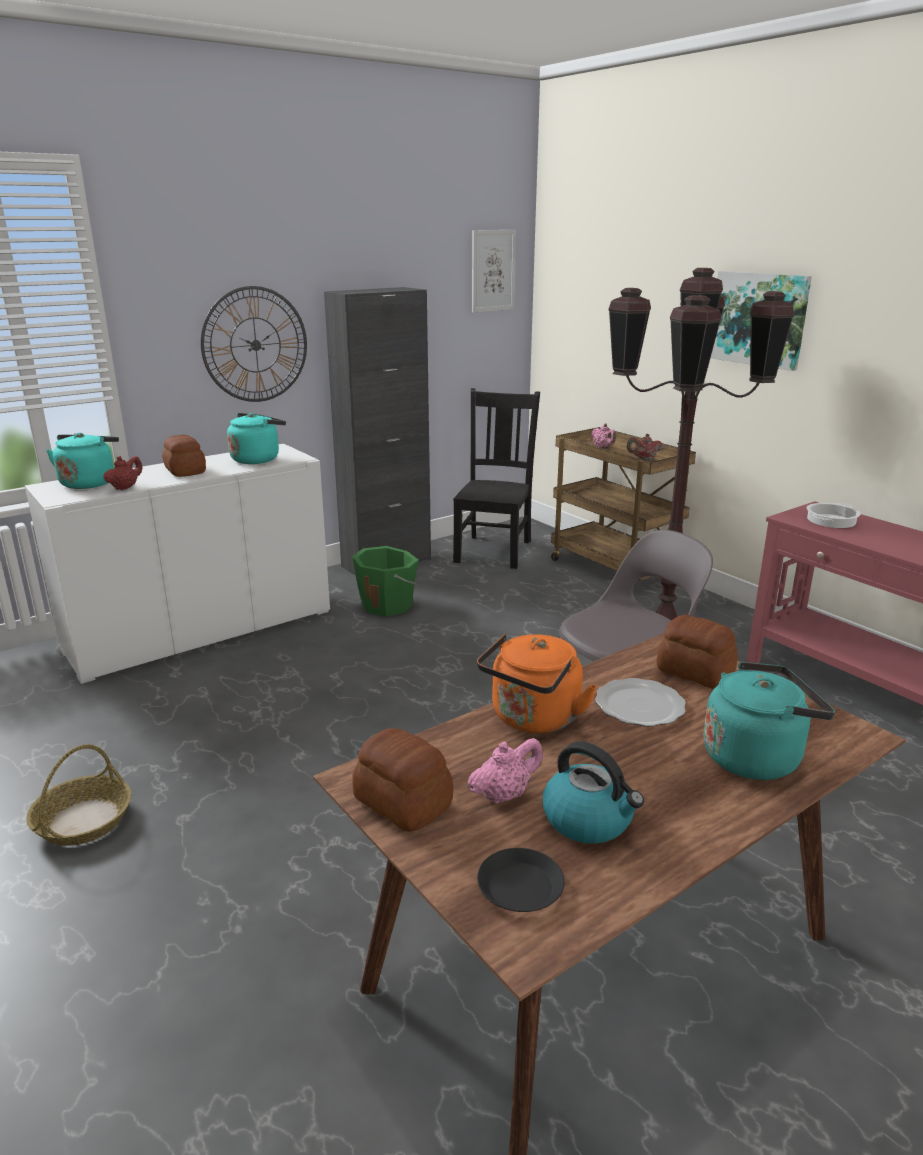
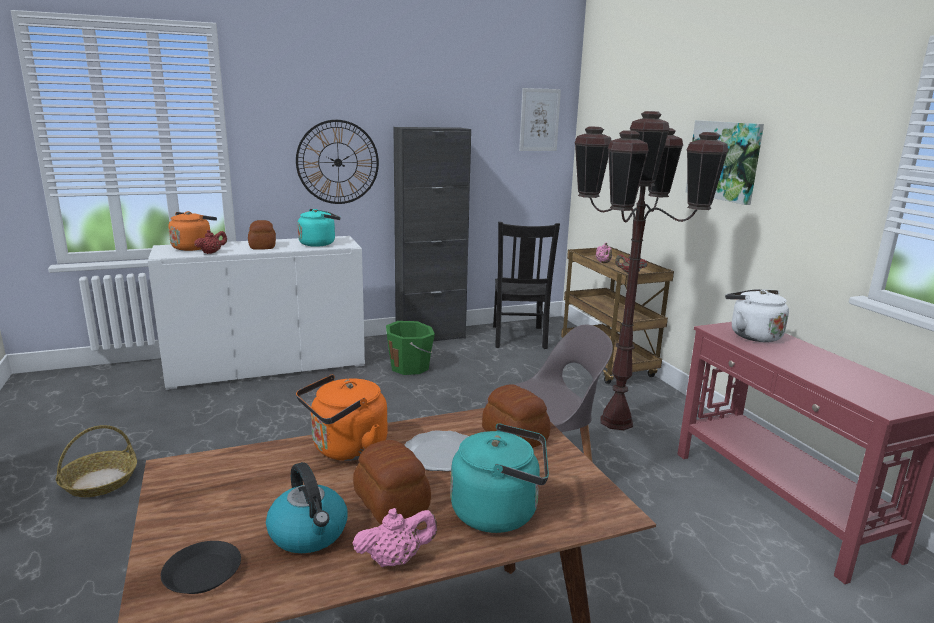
camera: 15 degrees right, 5 degrees down
turquoise kettle [46,433,119,489] -> orange kettle [168,211,217,251]
bread [352,728,453,832] -> bread moved to [353,440,431,524]
black chair [453,388,540,569] -> black chair turned 150 degrees clockwise [493,222,560,349]
pink teapot [467,738,543,804] -> pink teapot moved to [352,508,437,567]
cooking pot [807,503,860,528] -> white kettle [725,289,789,342]

